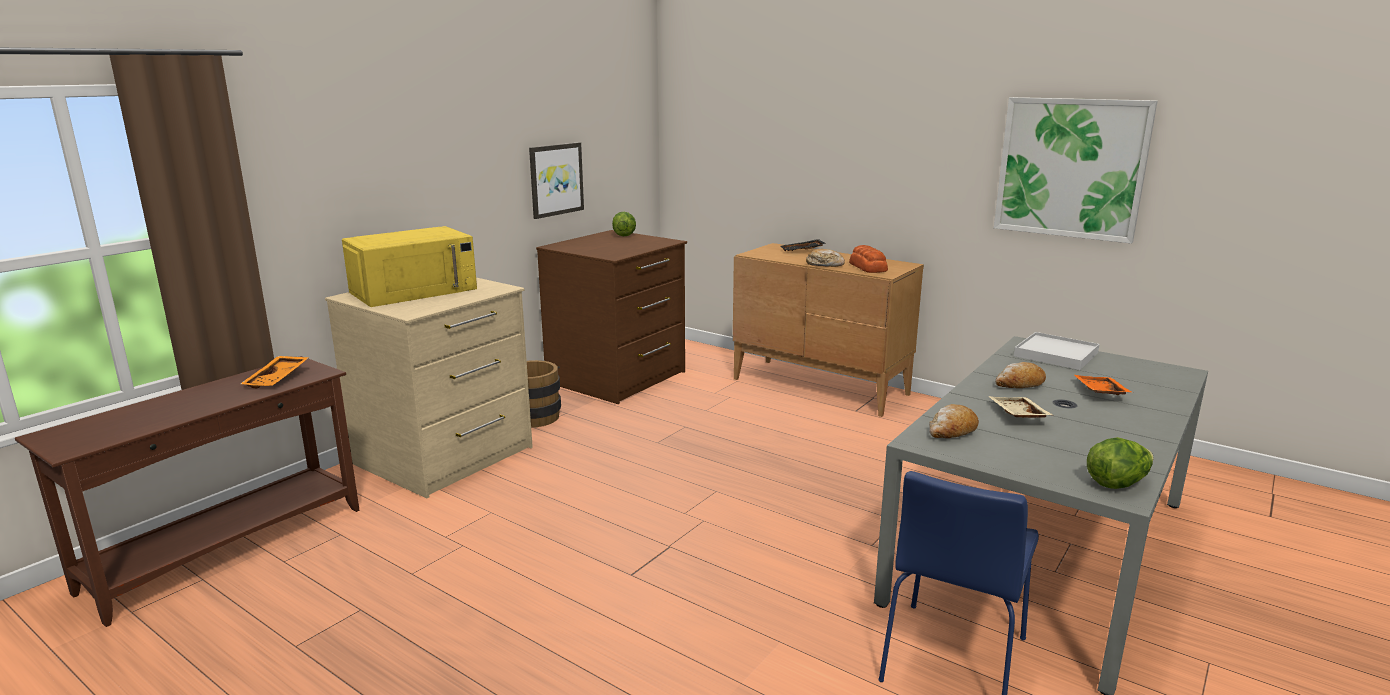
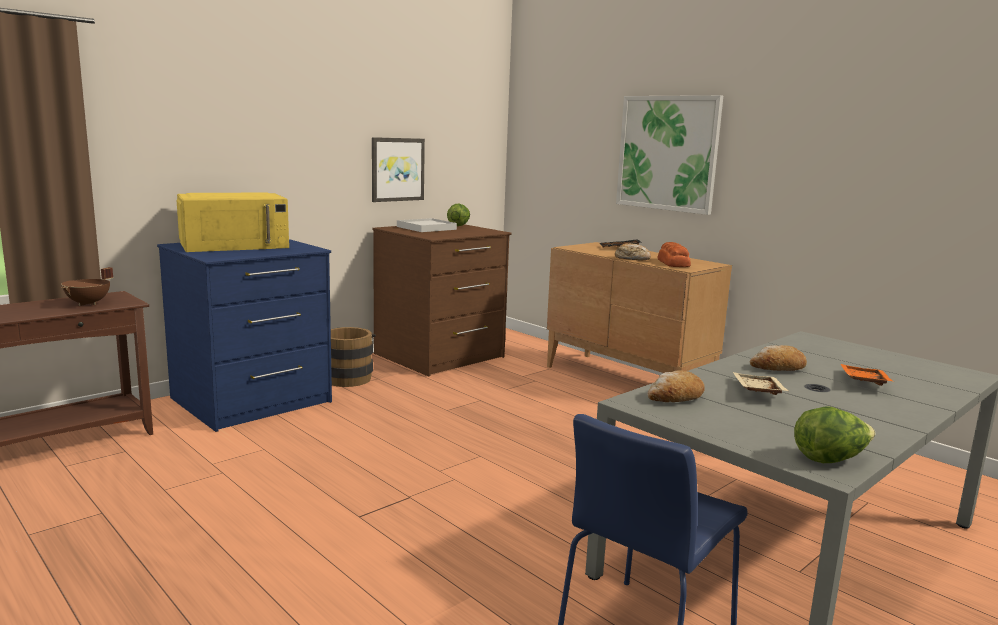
camera: 10 degrees right, 5 degrees down
orange tray [241,356,309,388] -> brown cooking pot [61,267,113,306]
beige dresser [325,278,533,498] -> blue dresser [157,239,332,432]
picture [994,97,1158,244] -> picture moved to [616,95,723,215]
white tray [1014,332,1100,370] -> white tray moved to [397,218,457,232]

